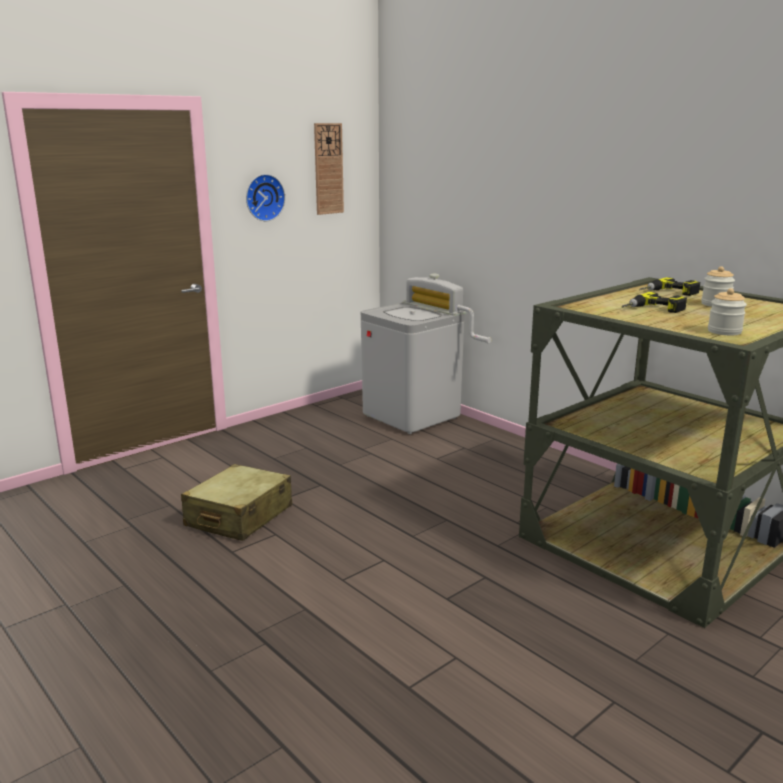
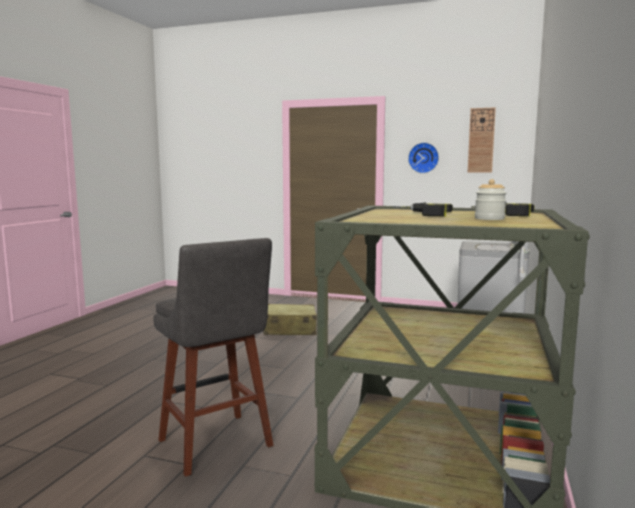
camera: 60 degrees right, 10 degrees down
jar [708,288,747,335] -> none
none -> grey stool [153,238,274,477]

